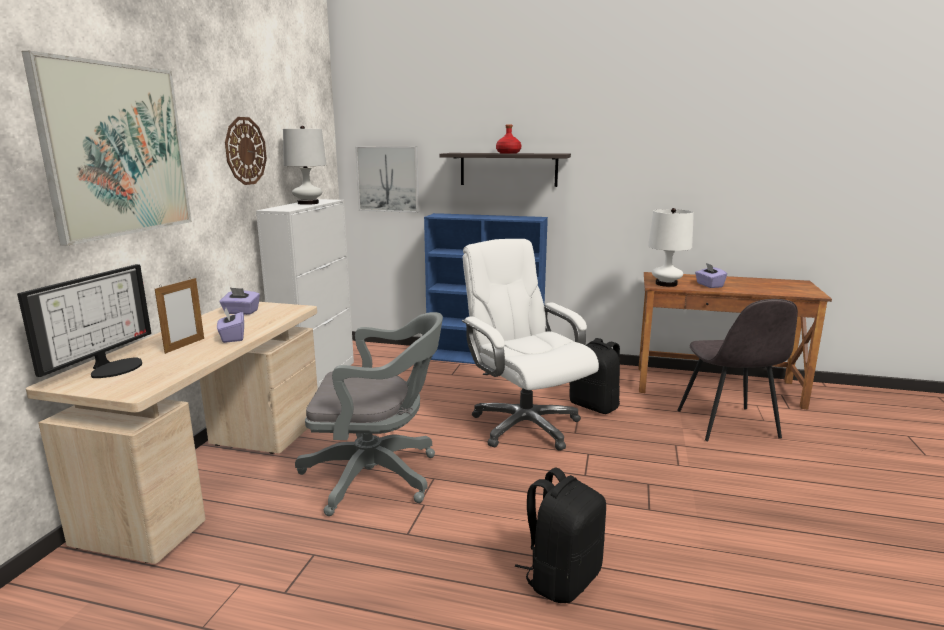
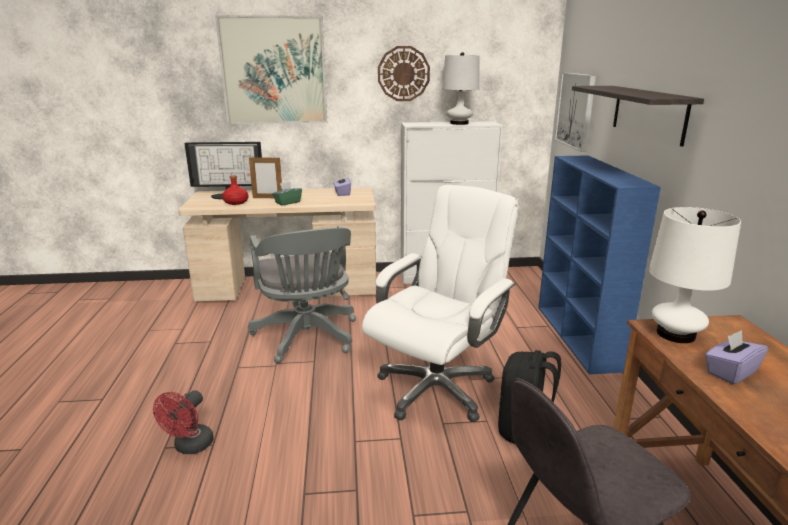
camera: 70 degrees right, 5 degrees up
purple tissue box [217,308,244,343] -> green tissue box [272,182,302,205]
red bottle [496,125,521,154] -> red bottle moved to [222,175,249,205]
black backpack [515,467,606,603] -> red fan [153,390,214,454]

